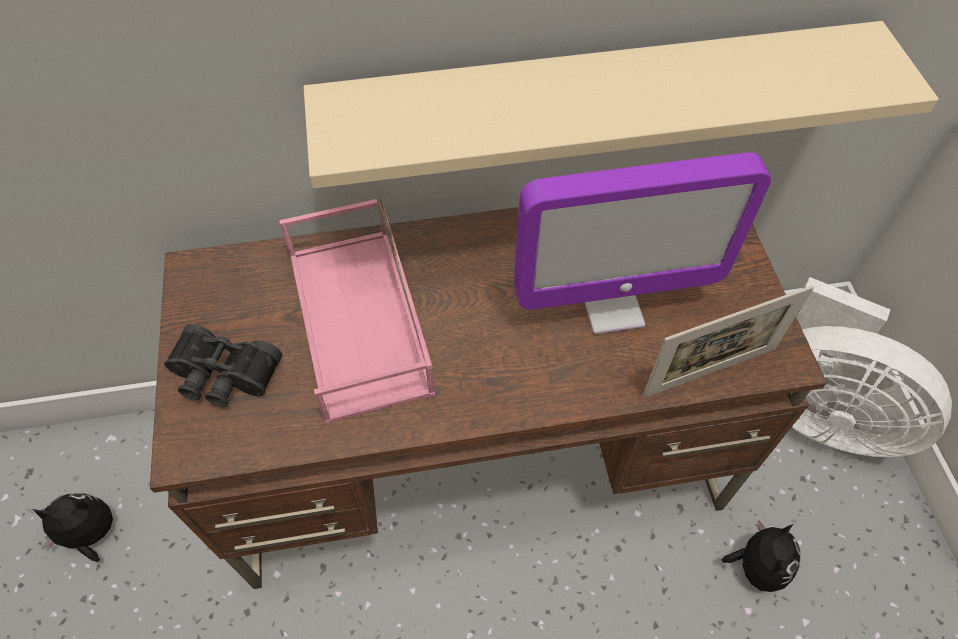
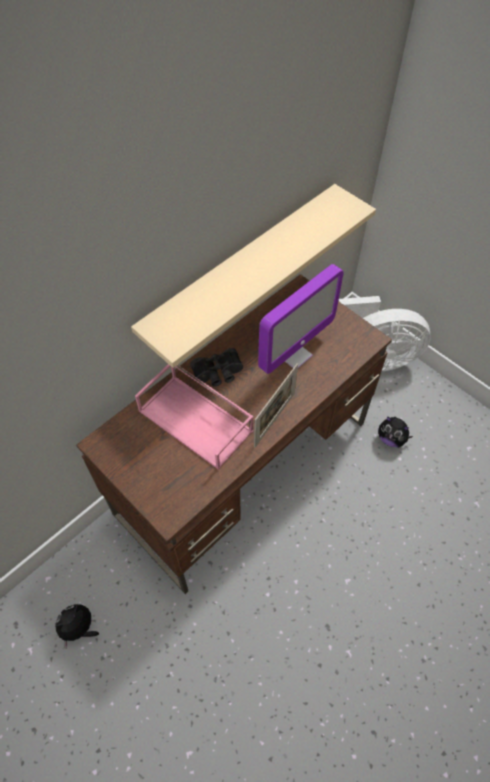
camera: 35 degrees left, 0 degrees up
black binoculars [164,324,282,407] -> black binoculars moved to [190,348,243,387]
picture frame [642,286,814,398] -> picture frame moved to [254,363,298,447]
plush toy [721,521,800,592] -> plush toy turned 135 degrees clockwise [378,416,413,447]

